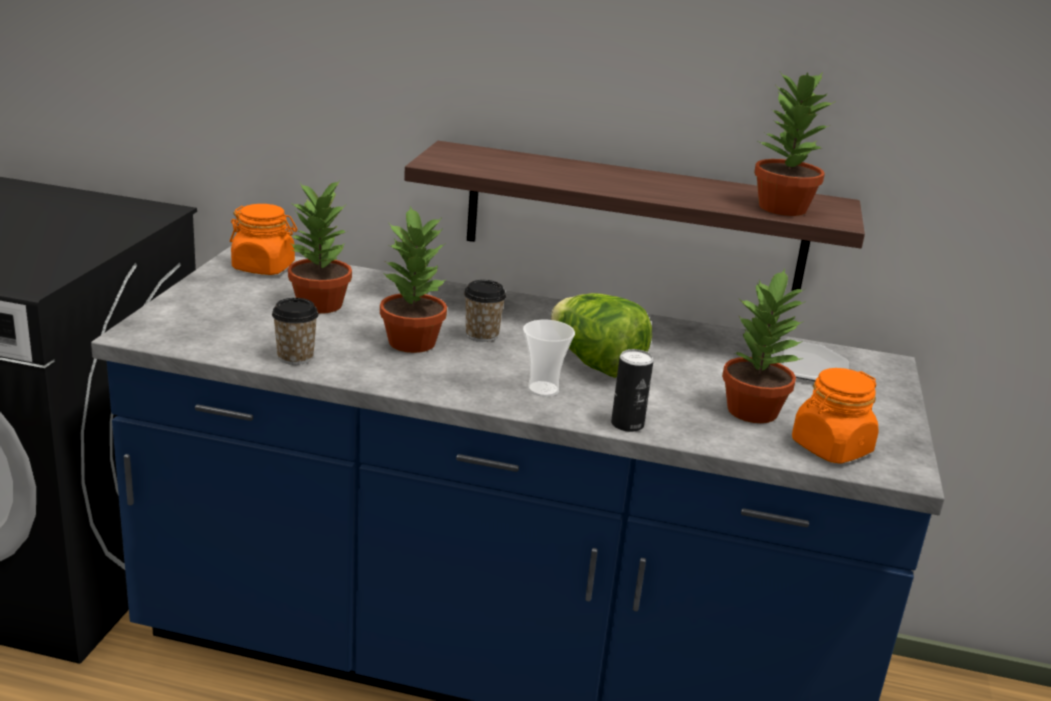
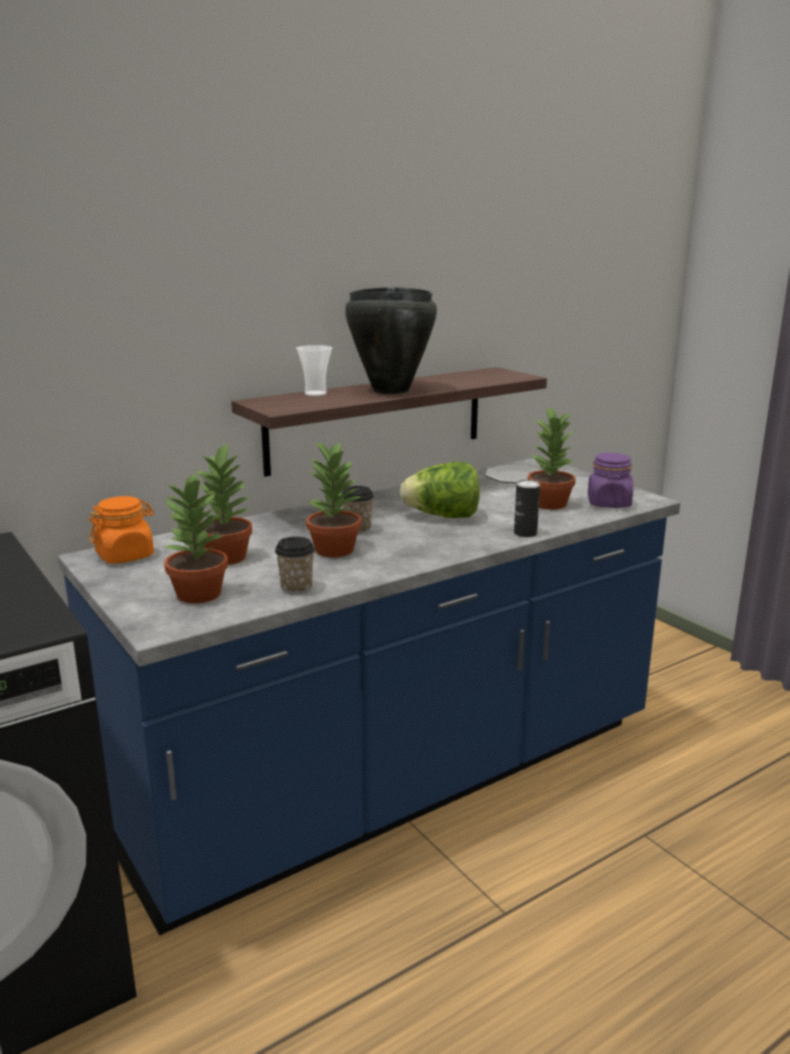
camera: 45 degrees left, 5 degrees down
cup [523,320,575,397] -> cup moved to [296,345,332,396]
potted plant [754,72,836,216] -> potted plant moved to [163,471,228,603]
orange jar [792,368,879,464] -> purple jar [588,452,633,508]
none -> black cooking pot [345,287,437,394]

